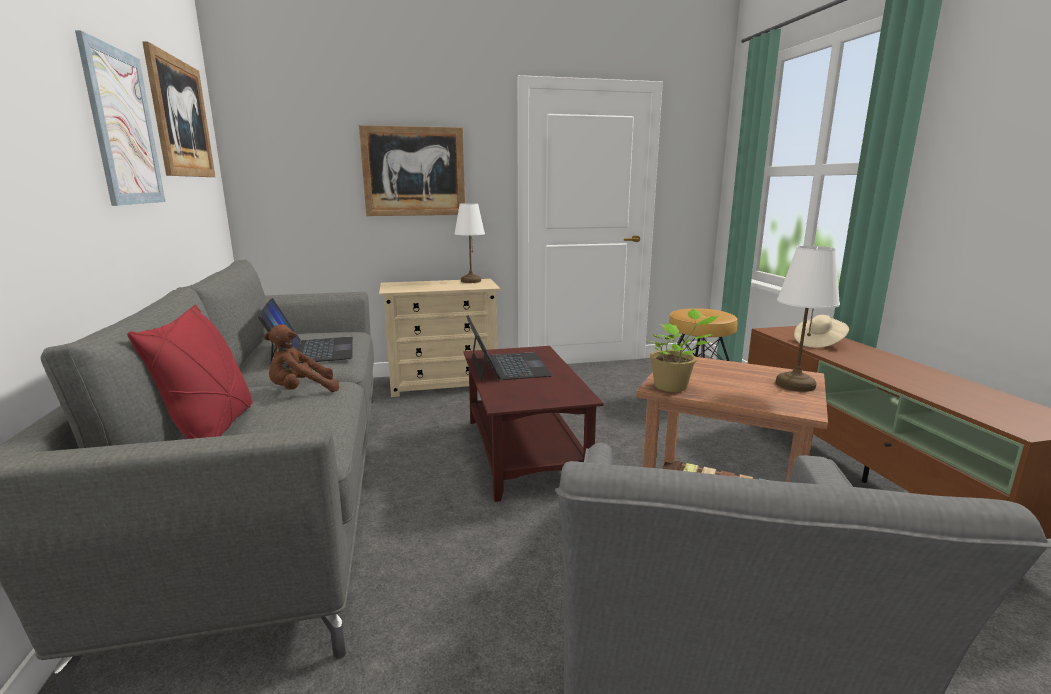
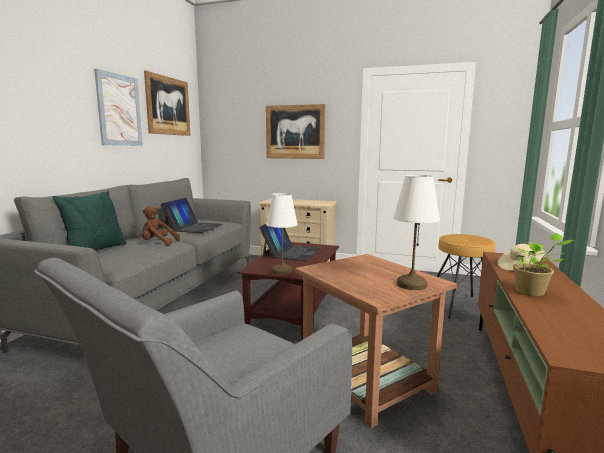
camera: 30 degrees right, 5 degrees down
red pillow [127,304,253,439] -> green pillow [53,191,127,251]
white table lamp [454,203,485,283] -> white table lamp moved to [266,193,298,275]
potted plant [649,309,719,392] -> potted plant moved to [508,233,573,296]

